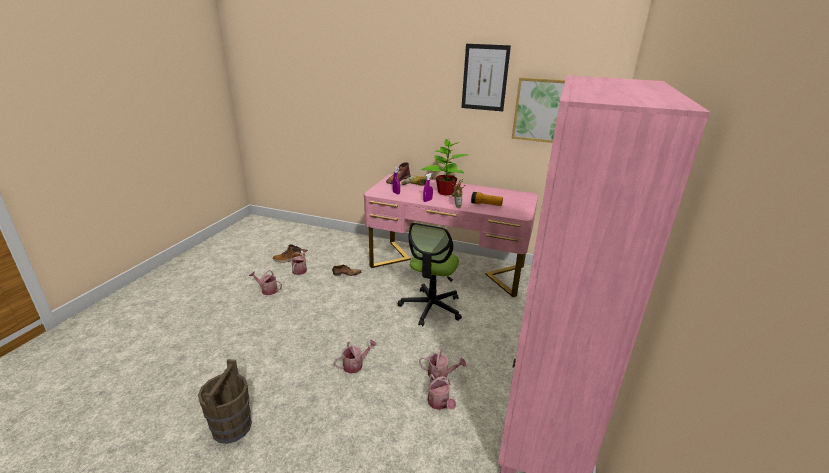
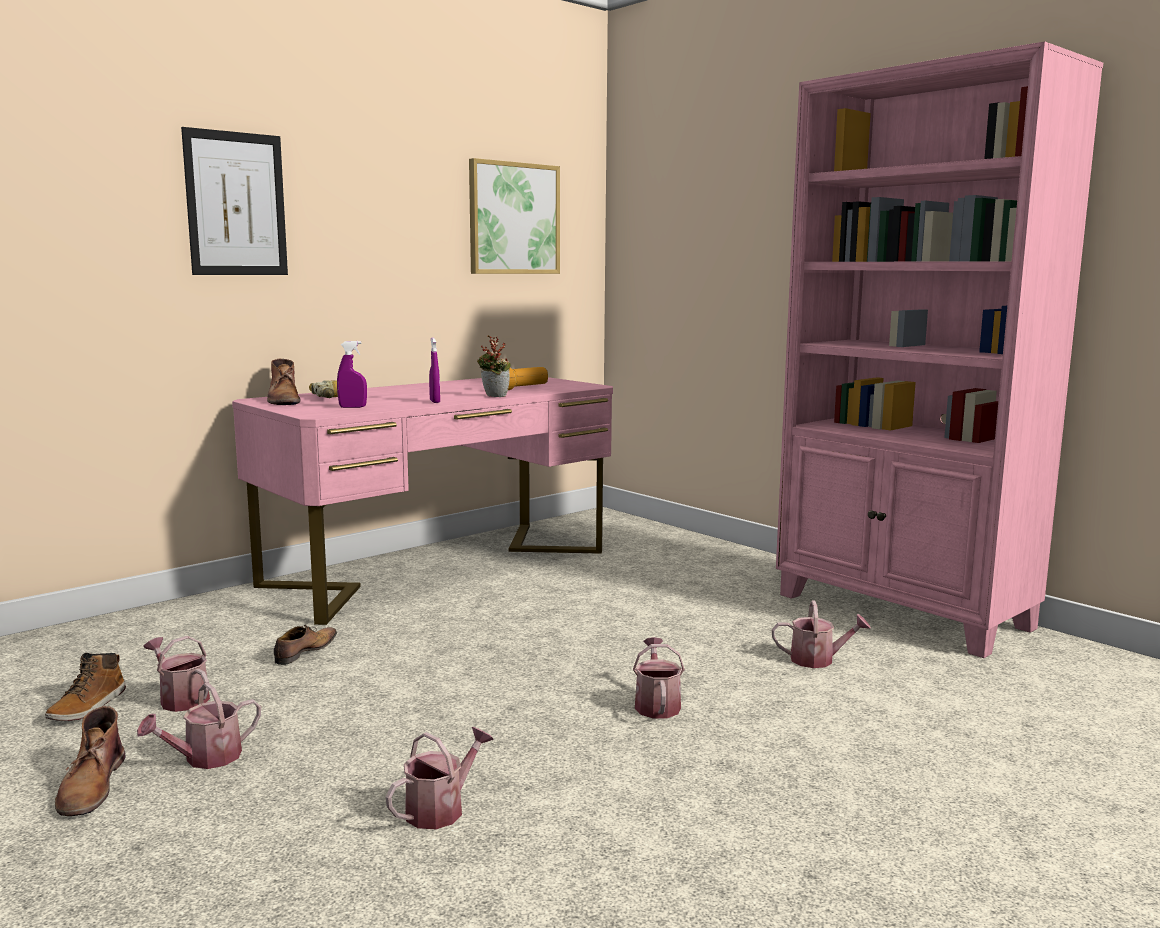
camera: 60 degrees left, 15 degrees down
brown bucket [198,359,252,444] -> none
office chair [398,222,462,326] -> none
watering can [419,349,466,380] -> watering can moved to [386,727,494,829]
potted plant [421,139,467,196] -> none
picture [461,44,511,111] -> picture moved to [181,127,288,275]
none -> brown boot [55,706,126,816]

